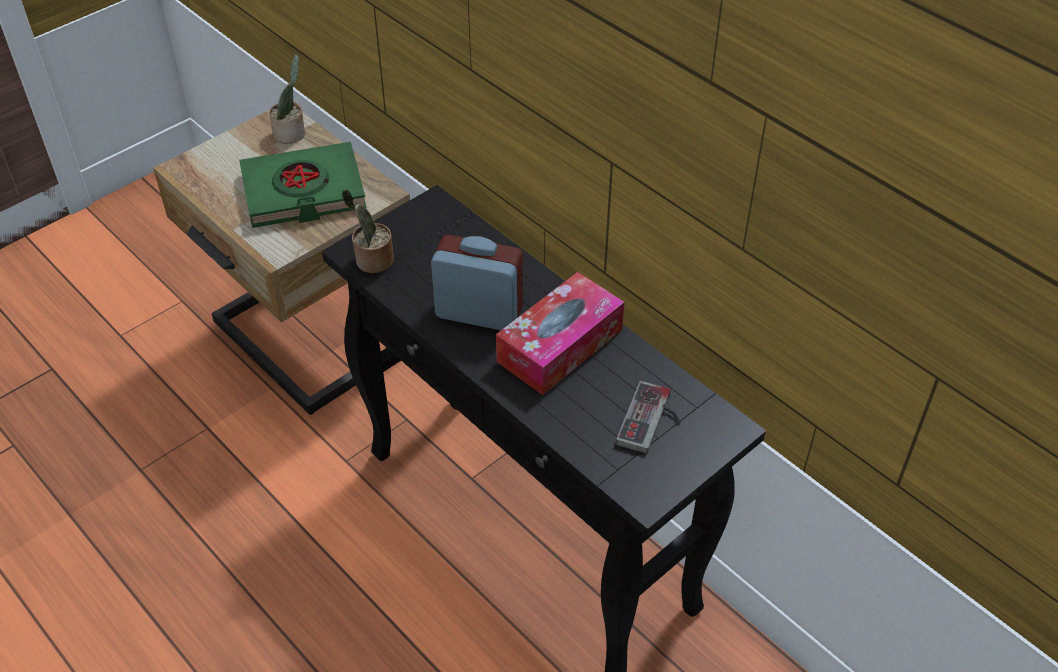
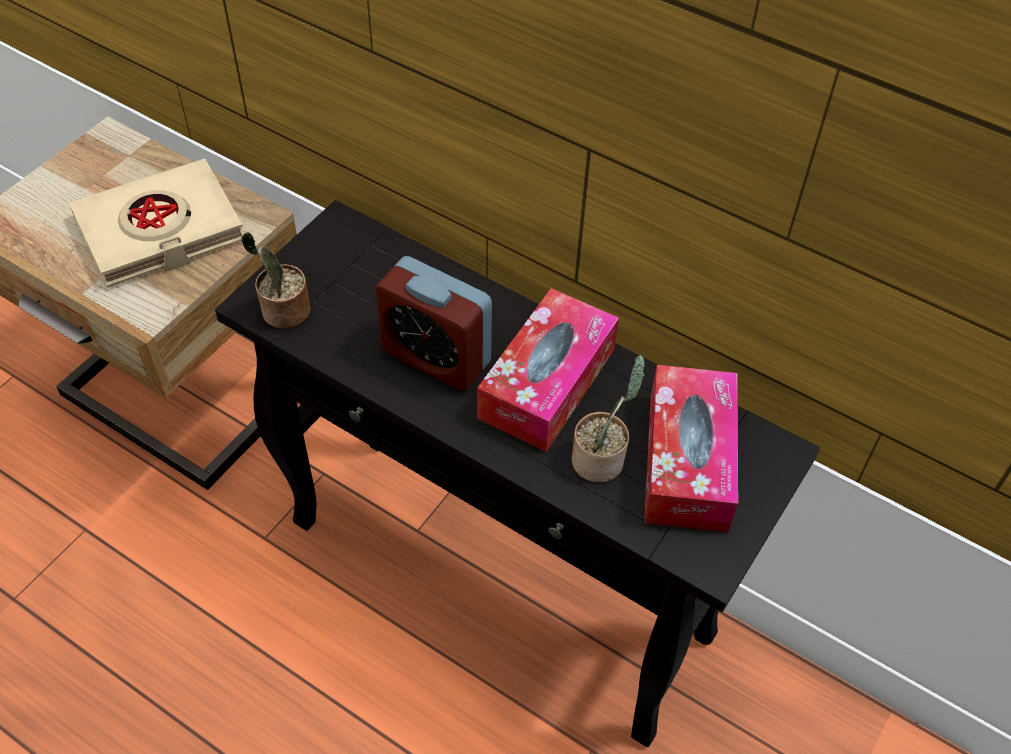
camera: 15 degrees left, 5 degrees up
green book [239,142,367,228] -> beige book [69,159,243,288]
potted plant [269,55,305,144] -> potted plant moved to [571,355,645,483]
alarm clock [431,235,523,330] -> alarm clock turned 150 degrees counterclockwise [376,256,492,391]
game controller [616,381,680,453] -> tissue box [644,365,738,532]

